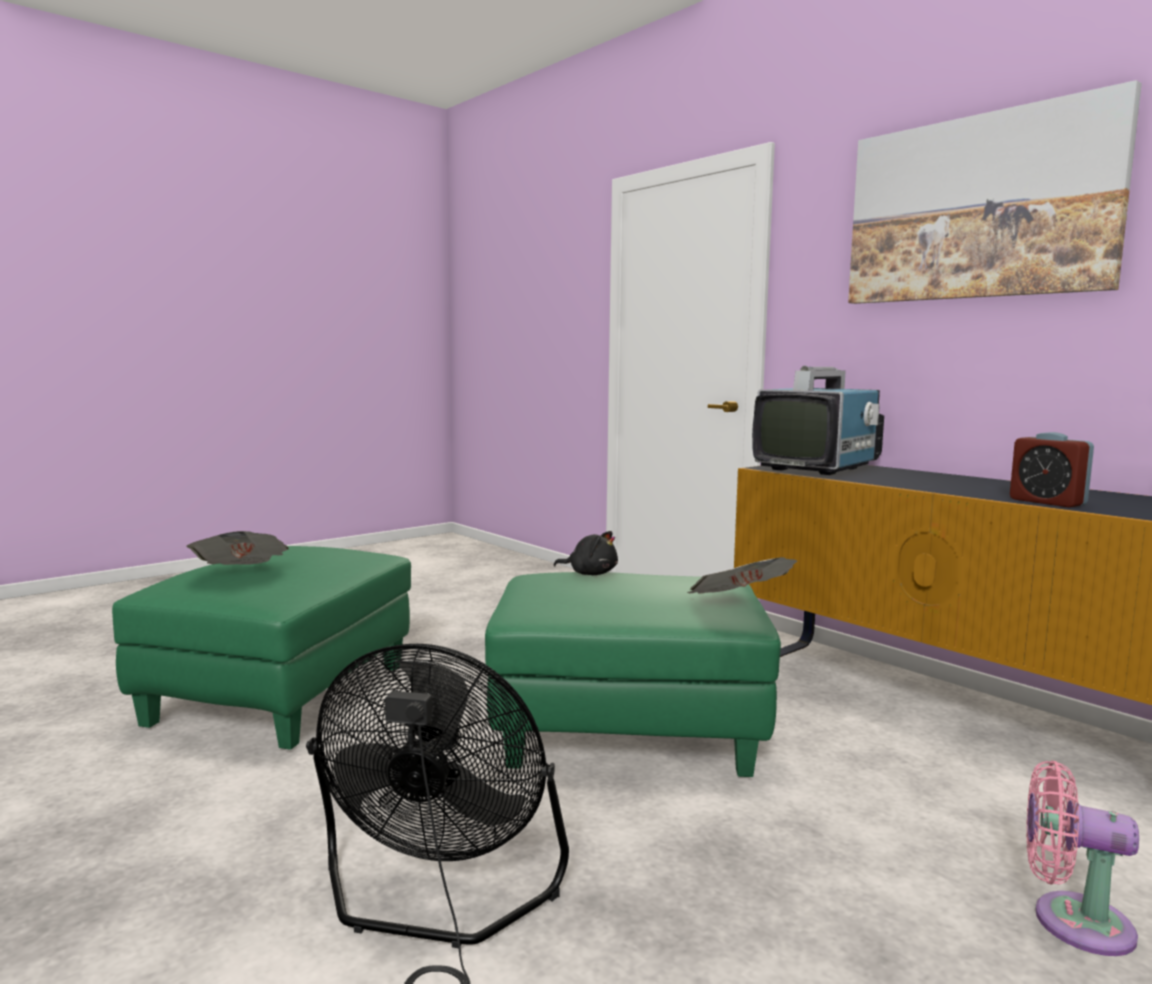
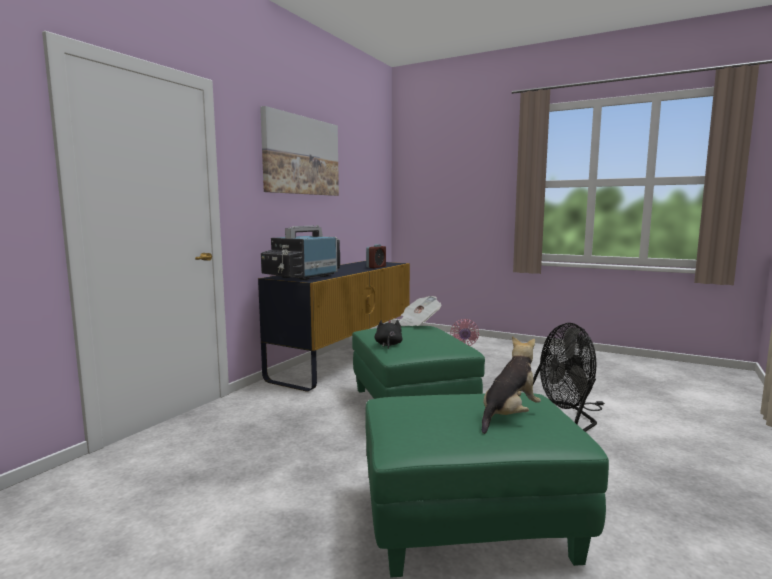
camera: 110 degrees left, 0 degrees up
newspaper [187,531,289,565] -> plush toy [482,336,541,434]
television [752,366,884,475] -> television turned 75 degrees counterclockwise [261,225,340,280]

